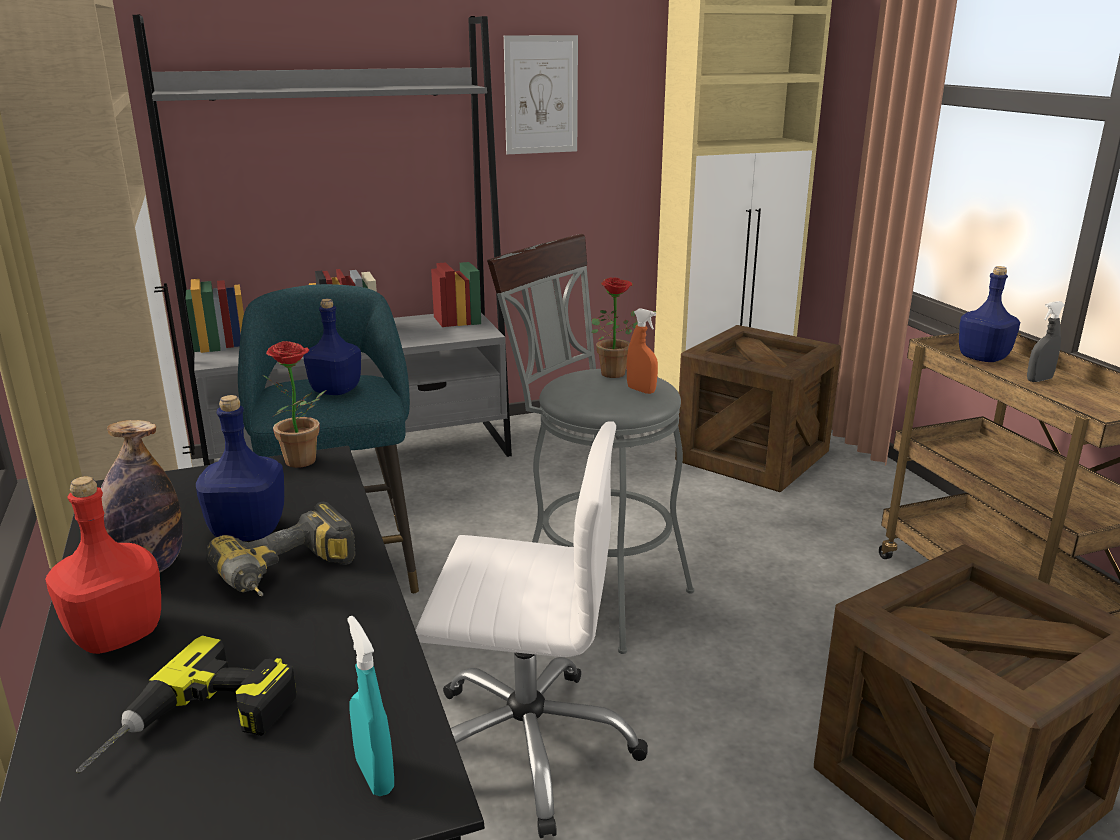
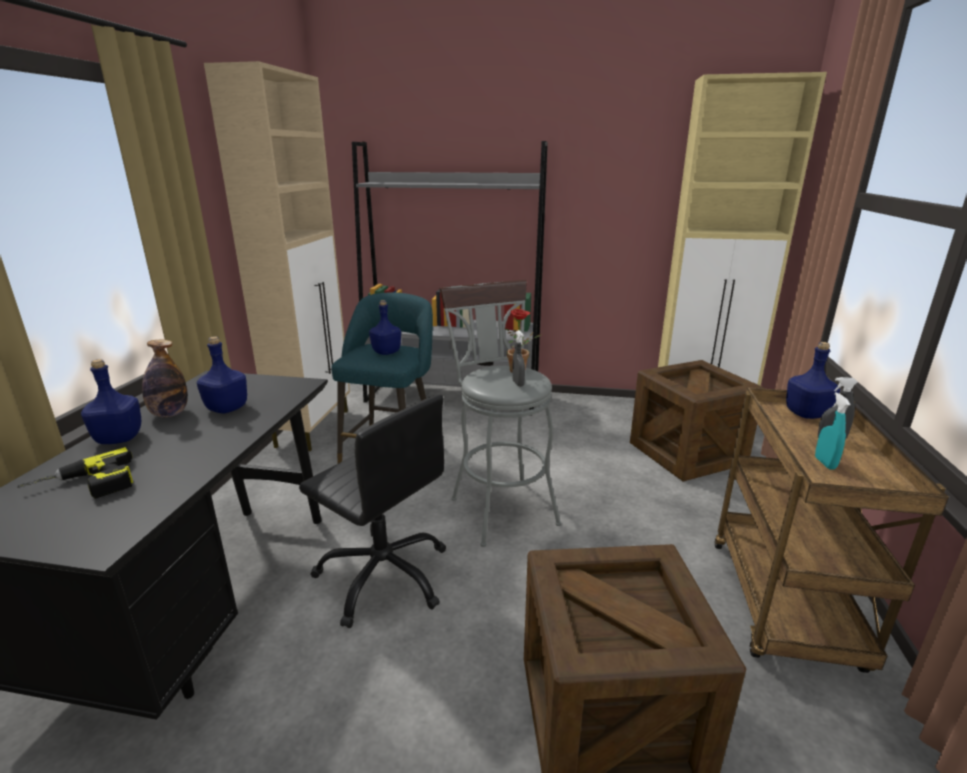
camera: 30 degrees right, 0 degrees up
red bottle [45,476,161,654] -> blue bottle [81,359,141,444]
power drill [206,502,356,596] -> none
potted plant [263,341,326,468] -> none
turquoise spray bottle [347,616,394,796] -> turquoise spray bottle moved to [815,392,850,470]
white office chair [416,421,648,838] -> black office chair [299,394,446,628]
picture [504,35,578,154] -> none
orange spray bottle [627,308,658,394] -> grey spray bottle [512,330,525,387]

